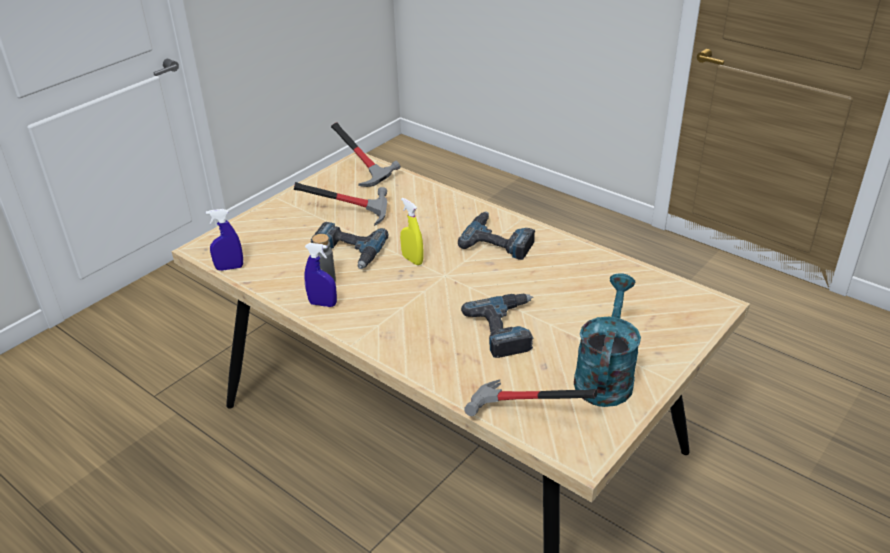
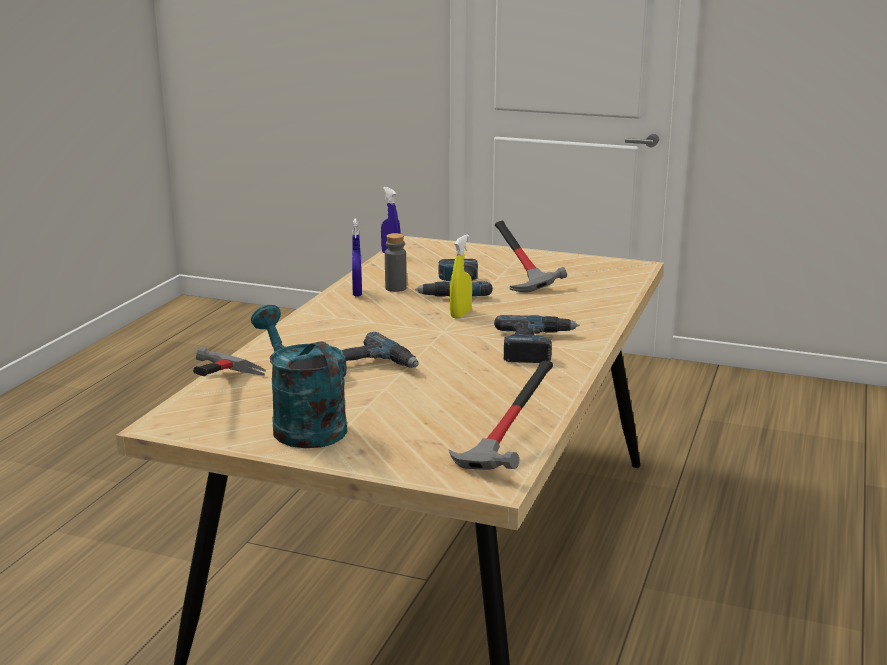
camera: 70 degrees right, 15 degrees down
hammer [331,122,401,187] -> hammer moved to [448,361,553,470]
turquoise watering can [574,273,641,407] -> turquoise watering can turned 120 degrees counterclockwise [251,305,347,448]

